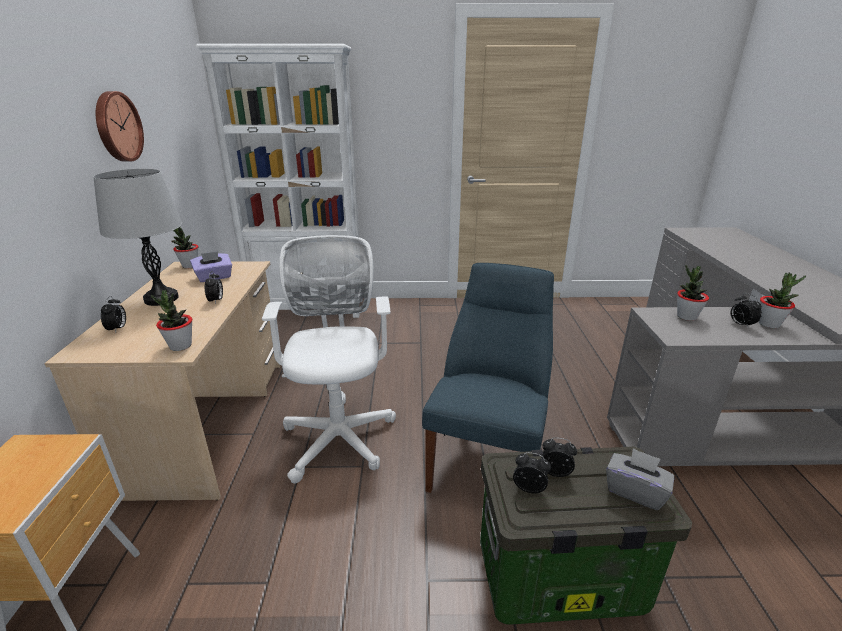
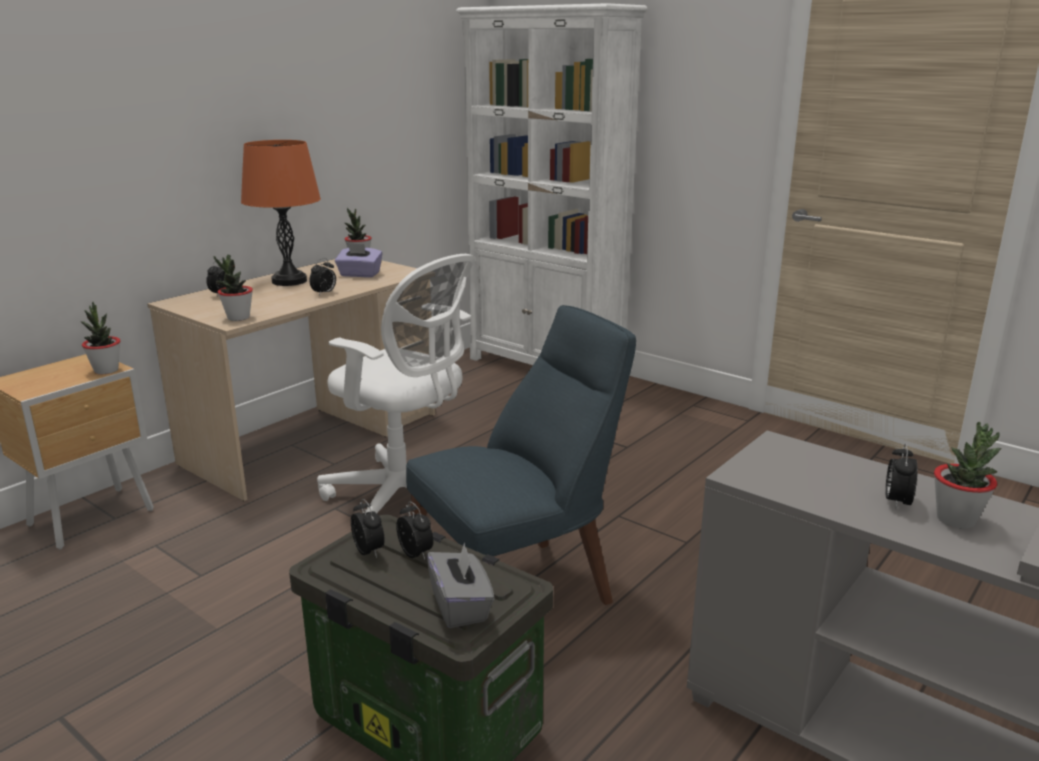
camera: 40 degrees right, 5 degrees down
grey table lamp [94,169,182,306] -> orange table lamp [241,140,321,286]
wall clock [96,91,144,161] -> none
white office chair [262,235,396,484] -> white office chair turned 90 degrees clockwise [317,254,475,513]
potted plant [677,265,709,321] -> potted plant moved to [81,301,121,374]

